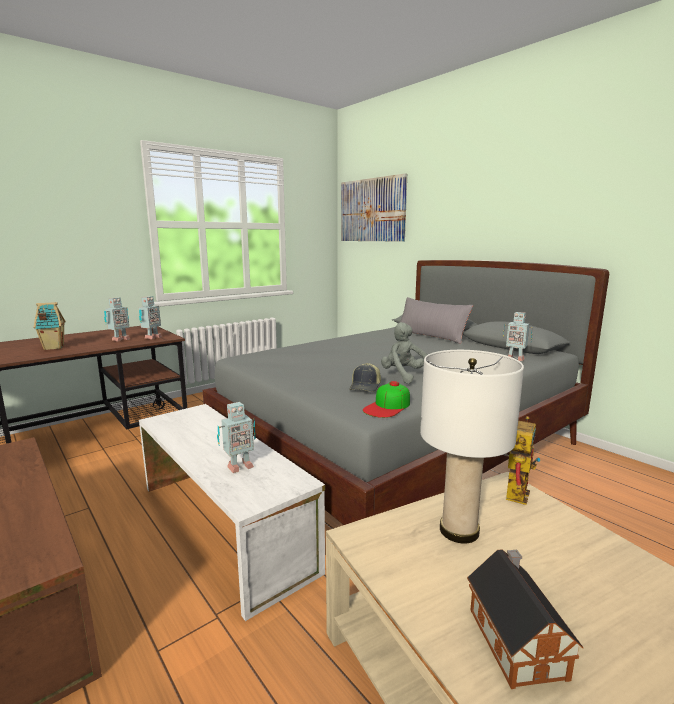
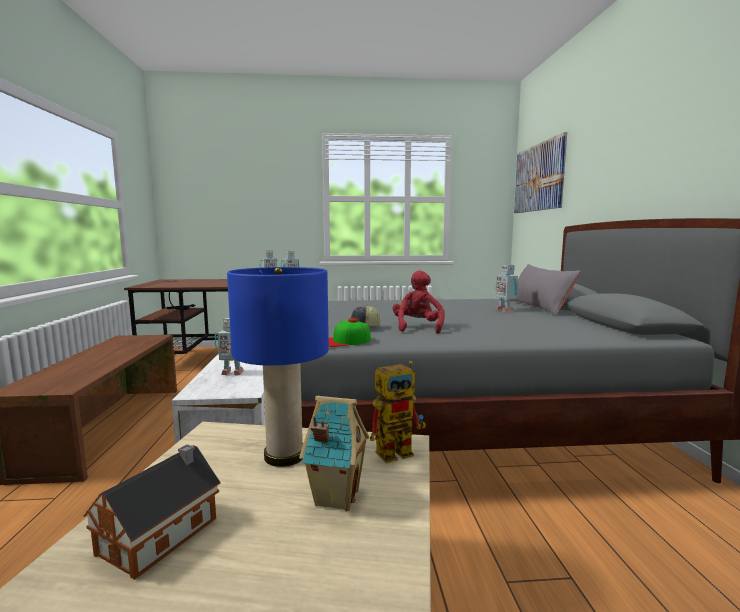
camera: 35 degrees right, 5 degrees down
toy house [34,302,66,350] -> toy house moved to [299,396,369,512]
grey plush toy [381,322,427,384] -> red plush toy [393,270,445,334]
white table lamp [420,350,524,543] -> blue table lamp [227,267,329,467]
toy robot [503,312,532,361] -> toy robot moved to [495,264,518,312]

